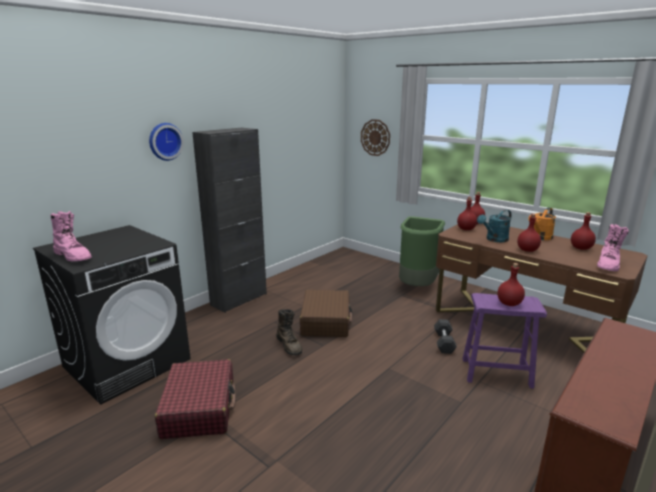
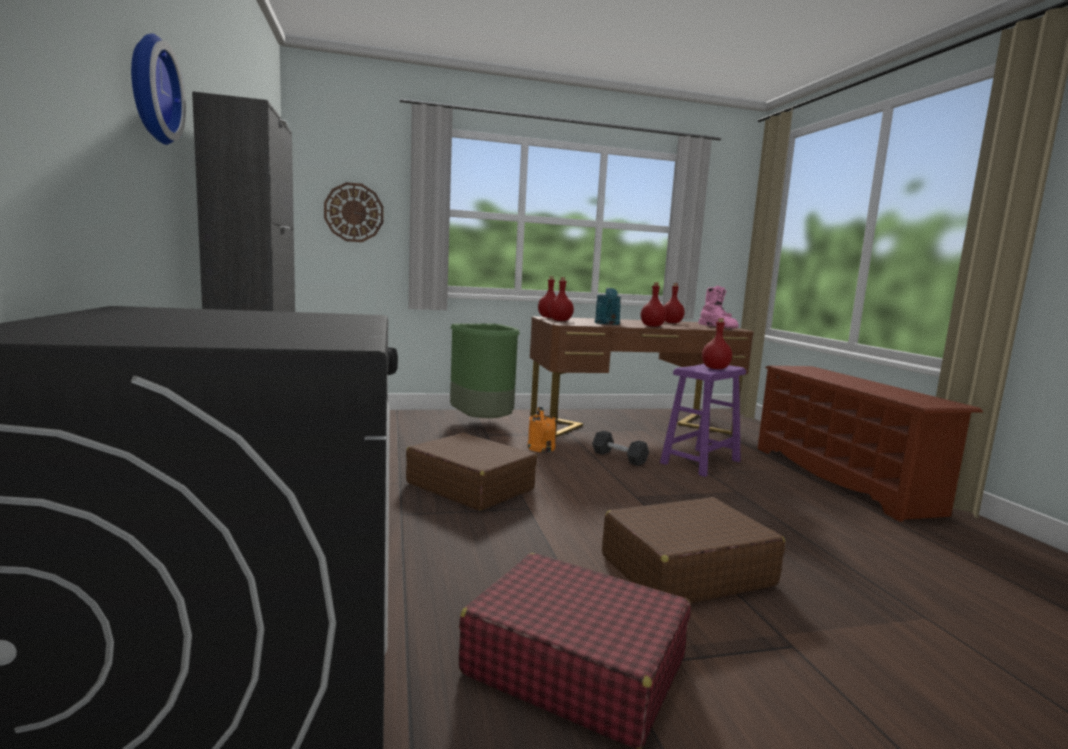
camera: 55 degrees left, 10 degrees down
pink boot [51,211,92,261] -> none
brown boot [276,309,302,355] -> none
orange watering can [529,207,556,240] -> orange watering can moved to [527,407,556,452]
none -> brown suitcase [602,497,785,603]

